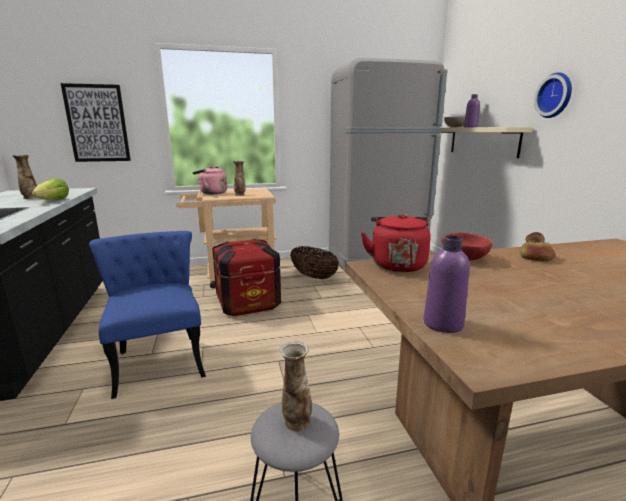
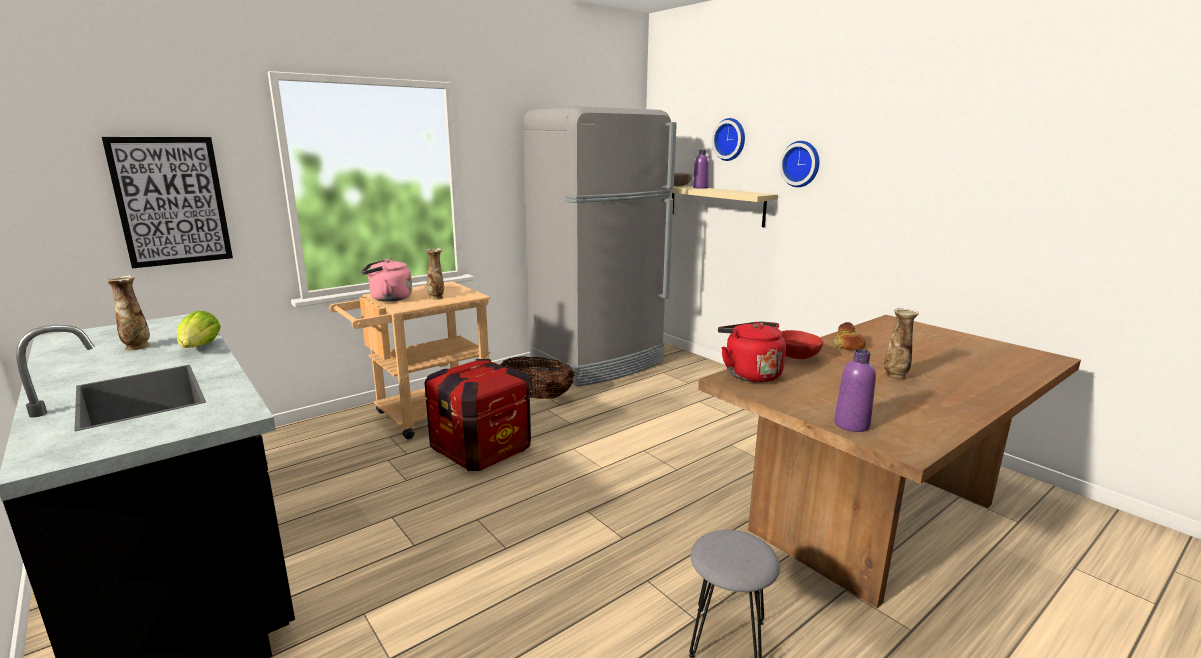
camera: 25 degrees left, 0 degrees up
blue chair [89,231,206,399] -> none
vase [279,340,312,431] -> vase moved to [884,308,919,381]
none -> wall clock [712,118,745,161]

